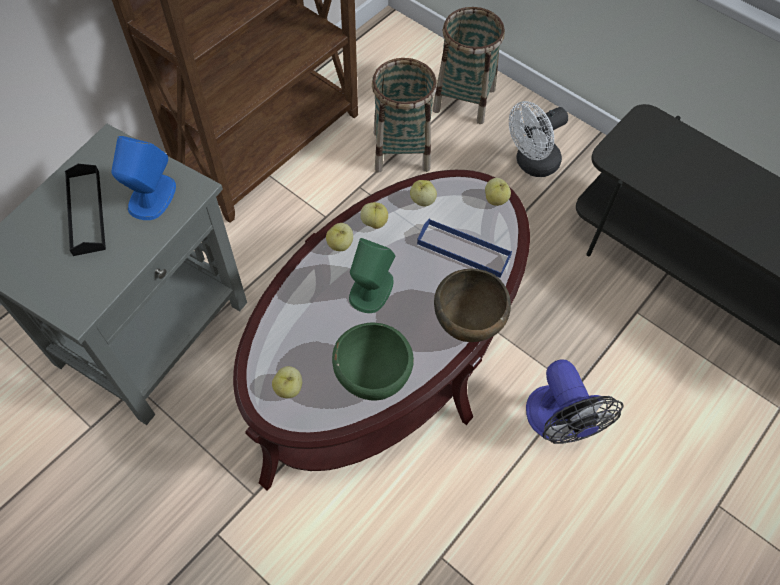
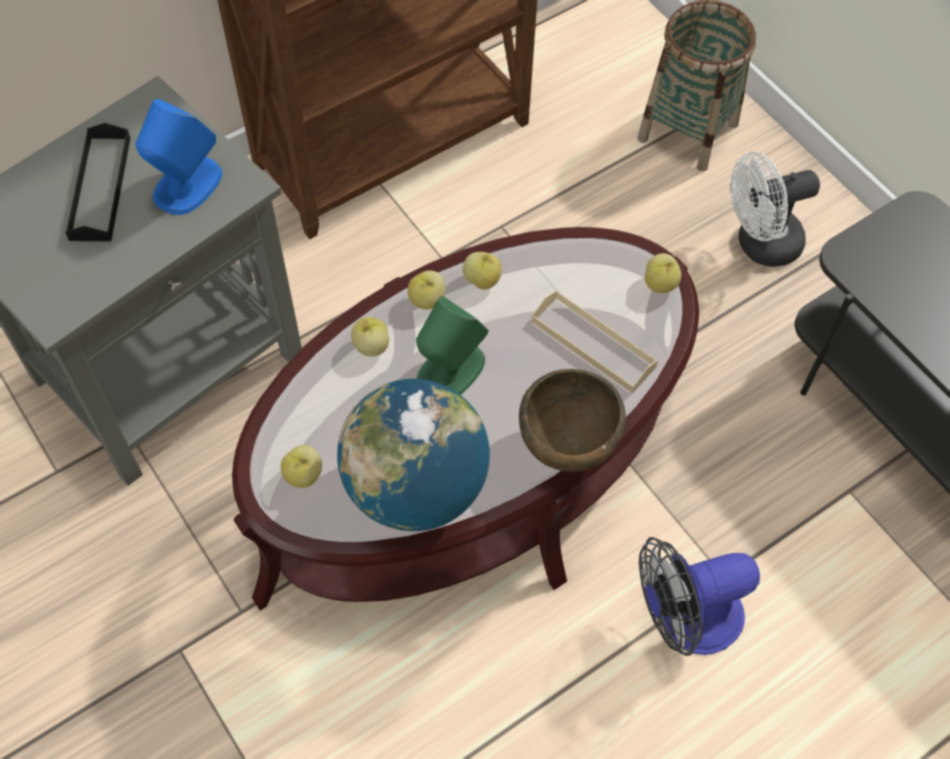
camera: 15 degrees right, 0 degrees up
green bowl [332,323,414,401] -> globe [337,379,490,531]
basket [372,58,437,173] -> none
apple [410,180,437,207] -> apple moved to [351,317,389,357]
blue tray [417,218,512,278] -> beige tray [532,290,658,393]
fan [526,359,623,444] -> fan turned 75 degrees clockwise [639,537,760,656]

